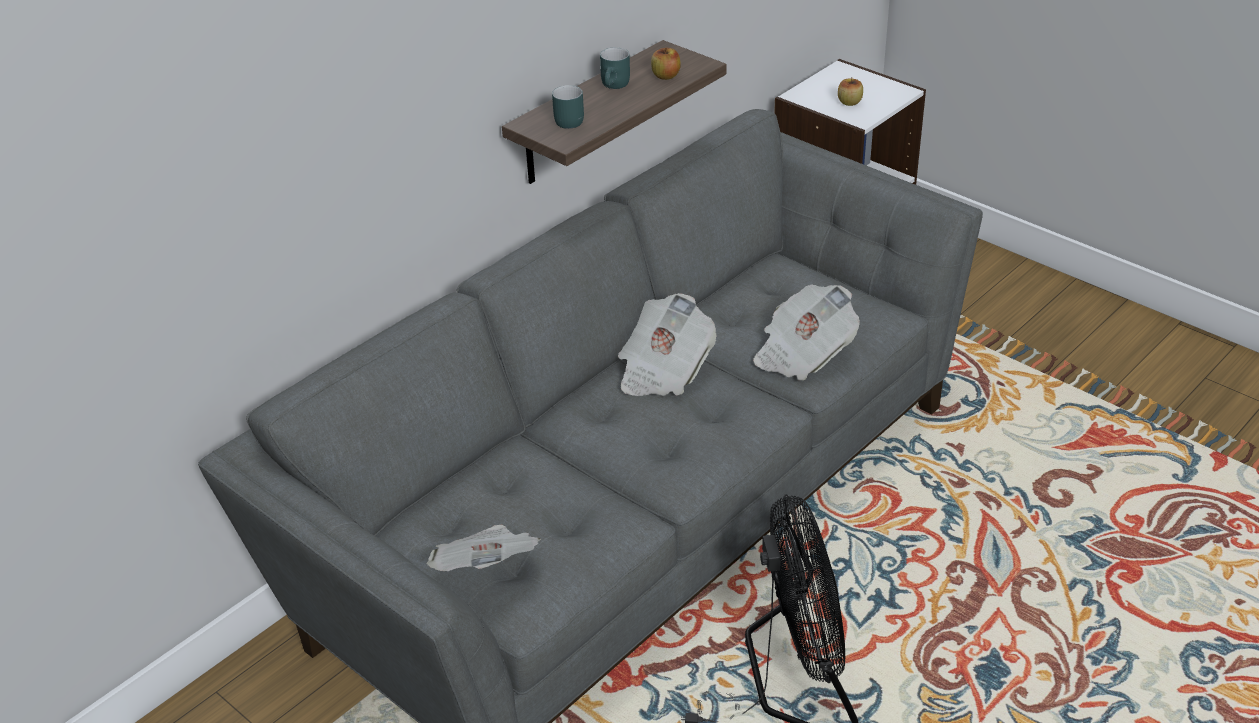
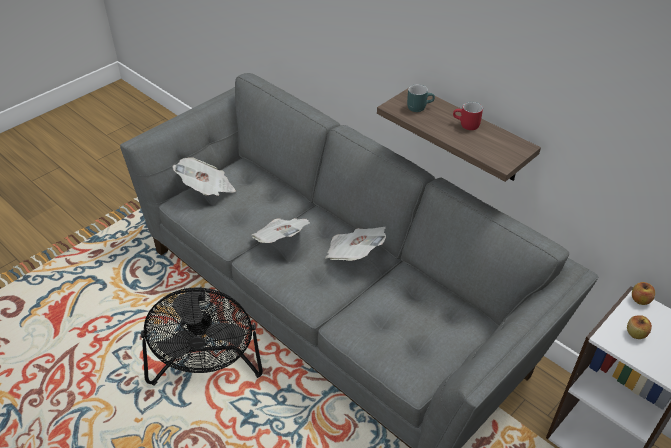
camera: 90 degrees right, 5 degrees up
turquoise mug [600,47,630,89] -> red mug [453,102,483,130]
apple [651,47,681,80] -> apple moved to [632,282,655,305]
newspaper [753,284,860,381] -> newspaper moved to [252,218,310,243]

